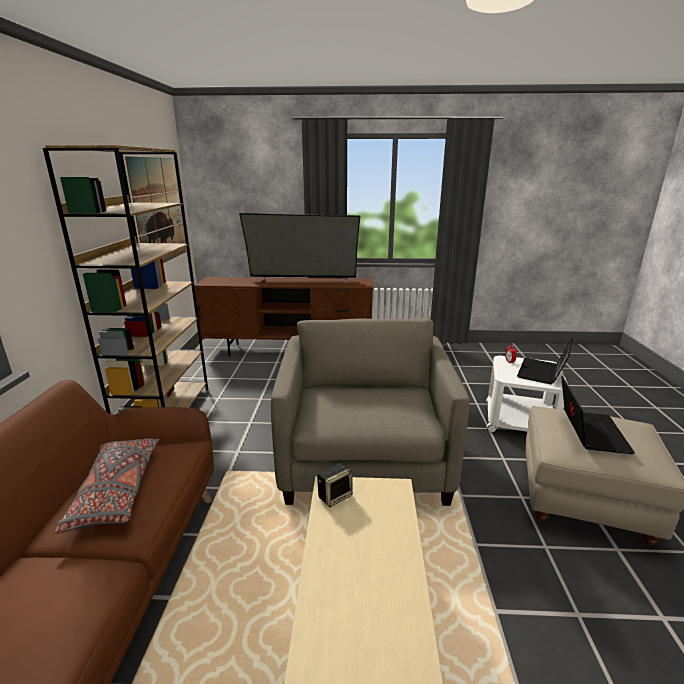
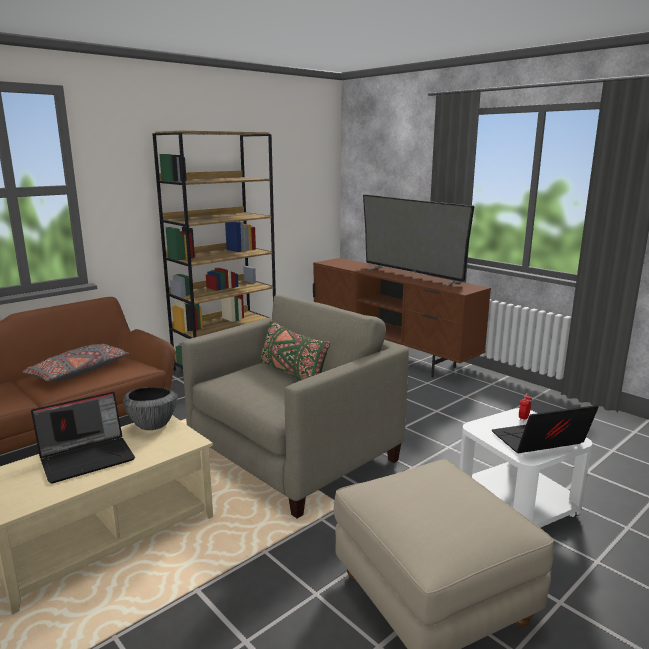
camera: 45 degrees right, 5 degrees down
picture [125,156,187,263] -> none
speaker [317,463,353,507] -> bowl [123,387,178,430]
laptop [561,376,635,454] -> laptop moved to [31,392,135,484]
none -> green pillow [260,320,330,381]

